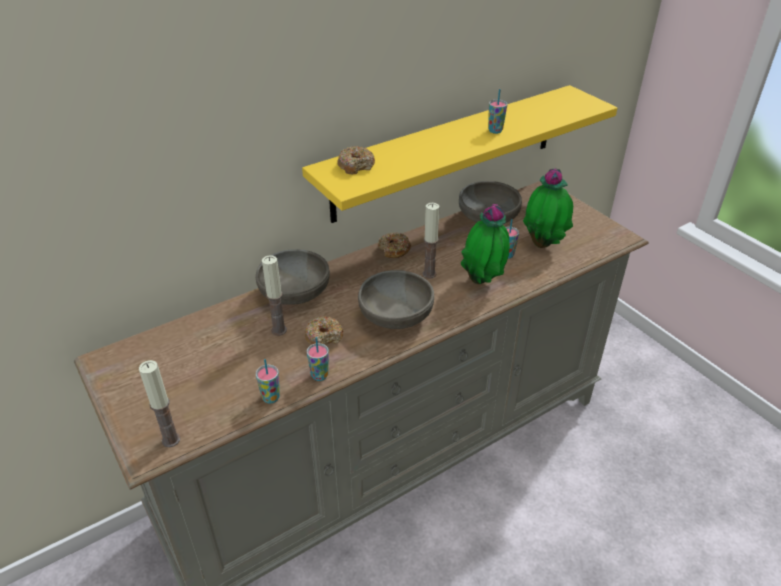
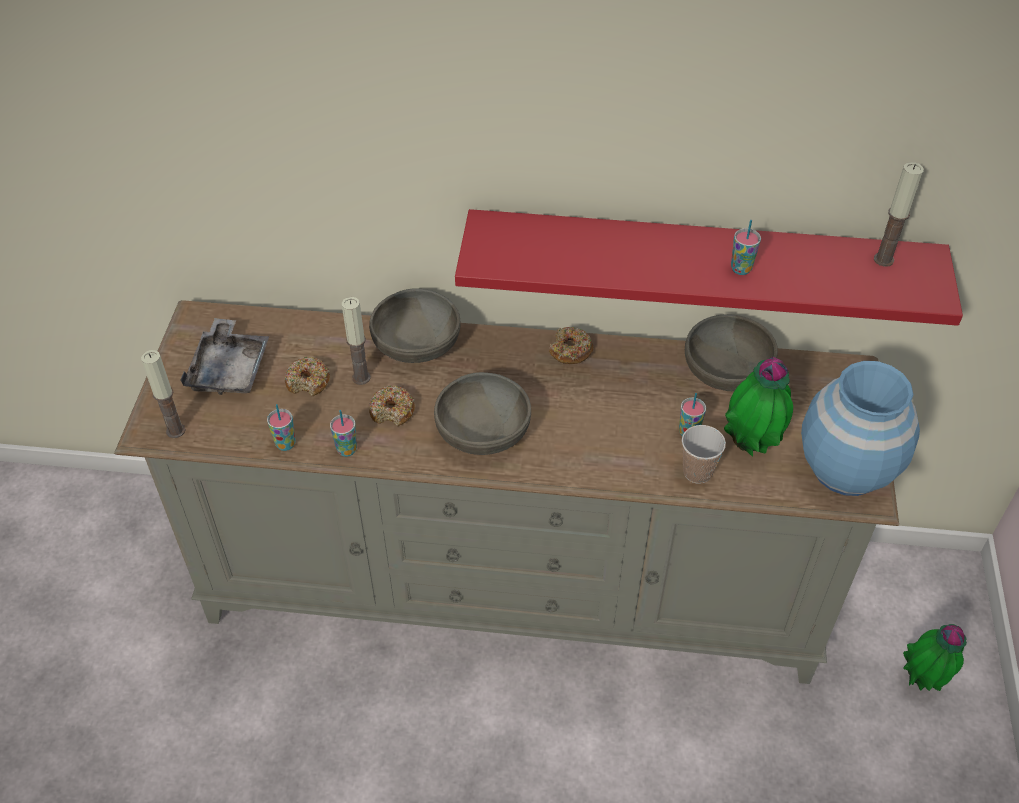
camera: 40 degrees right, 10 degrees up
yellow shelf [302,85,618,223] -> red shelf [455,209,963,326]
donut [337,146,375,174] -> donut moved to [285,357,330,396]
candle [423,203,440,279] -> candle moved to [874,162,924,267]
potted plant [461,204,510,284] -> potted plant moved to [903,624,967,691]
none -> grey tray [181,318,269,395]
none -> cup [682,425,726,484]
none -> blue vase [801,361,920,496]

